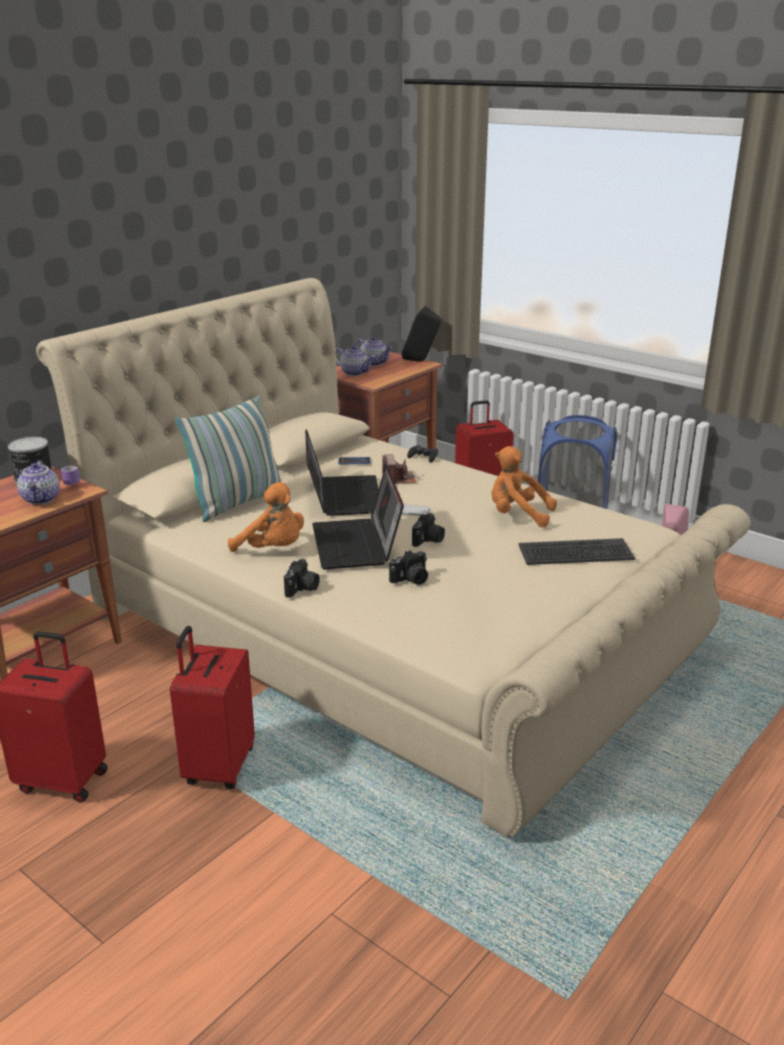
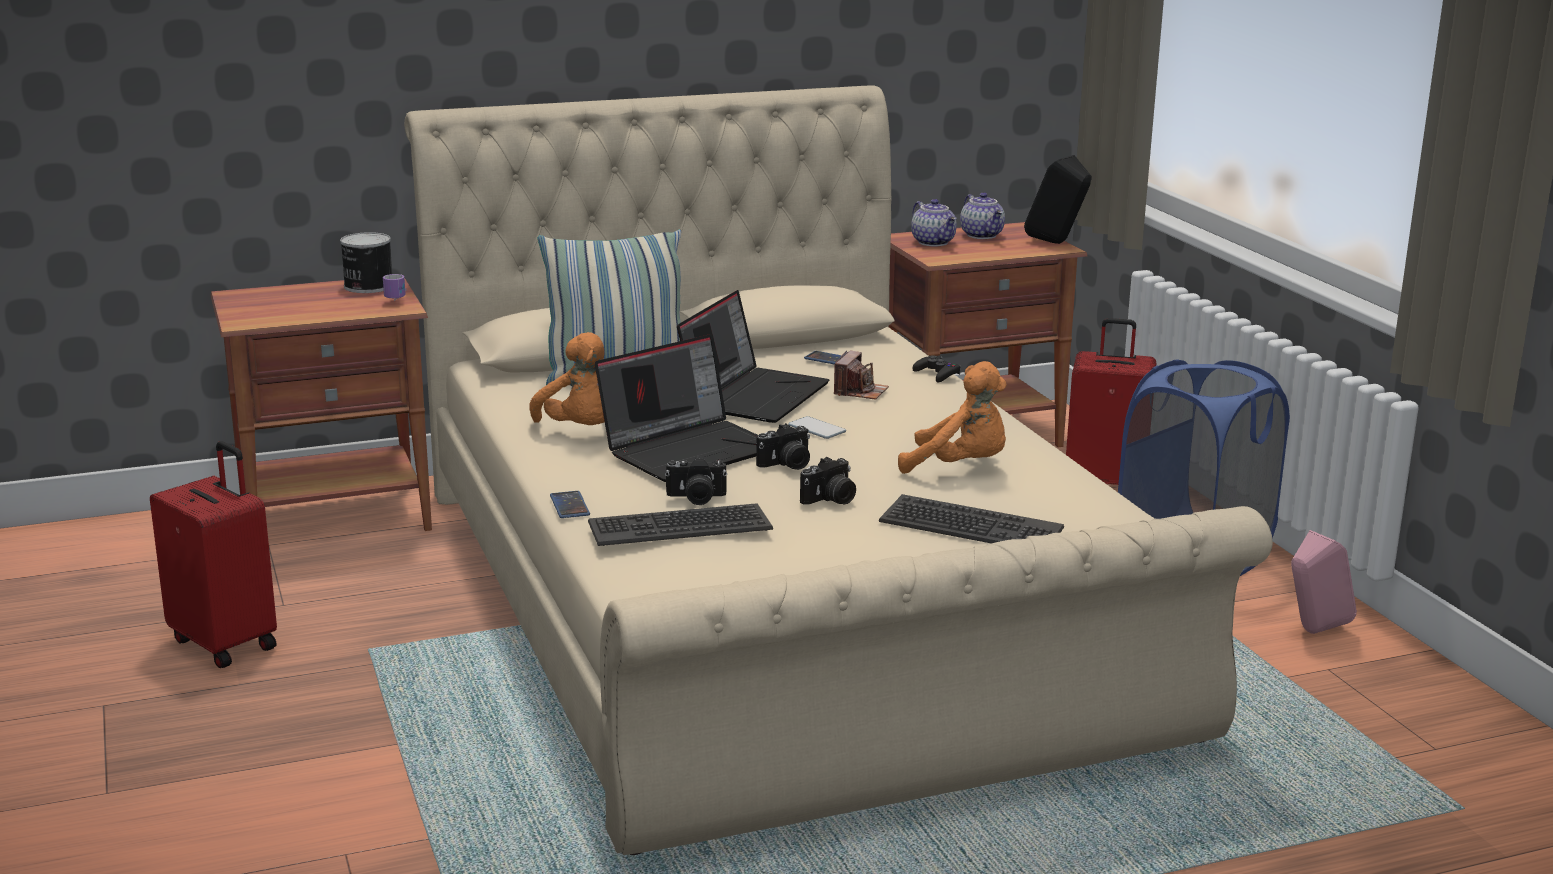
camera: 30 degrees right, 5 degrees down
teapot [17,460,60,505] -> none
red suitcase [170,626,255,789] -> none
camera [284,559,320,598] -> camera moved to [800,457,856,505]
laptop [312,465,404,569] -> laptop turned 150 degrees counterclockwise [595,334,759,482]
orange plush toy [491,446,557,527] -> orange plush toy turned 150 degrees clockwise [898,361,1007,474]
none -> phone [550,491,590,518]
none -> keyboard [588,503,773,546]

